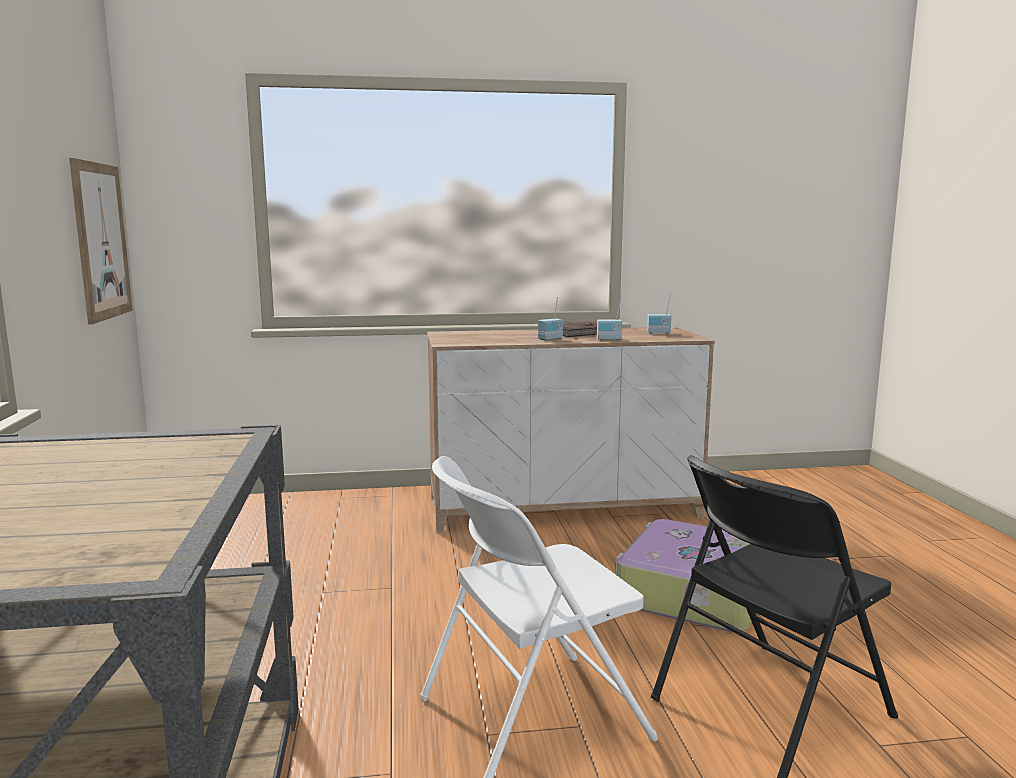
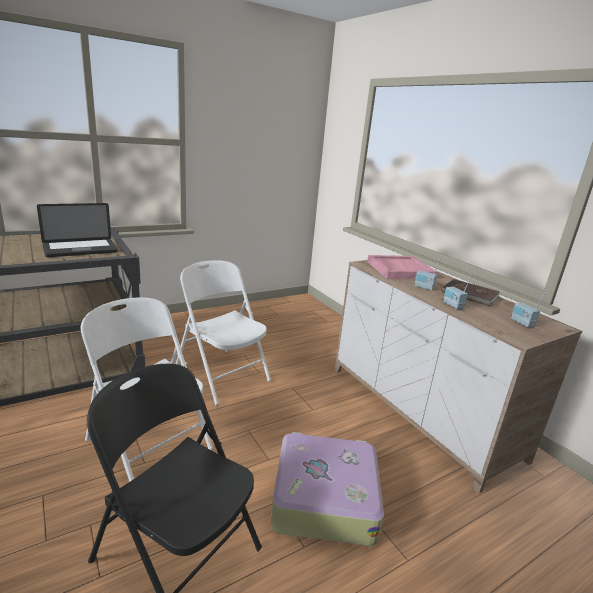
camera: 65 degrees right, 10 degrees up
picture [69,158,133,325] -> none
none -> laptop [37,203,118,257]
none -> white chair [176,260,271,406]
none -> pink tray [367,255,438,279]

